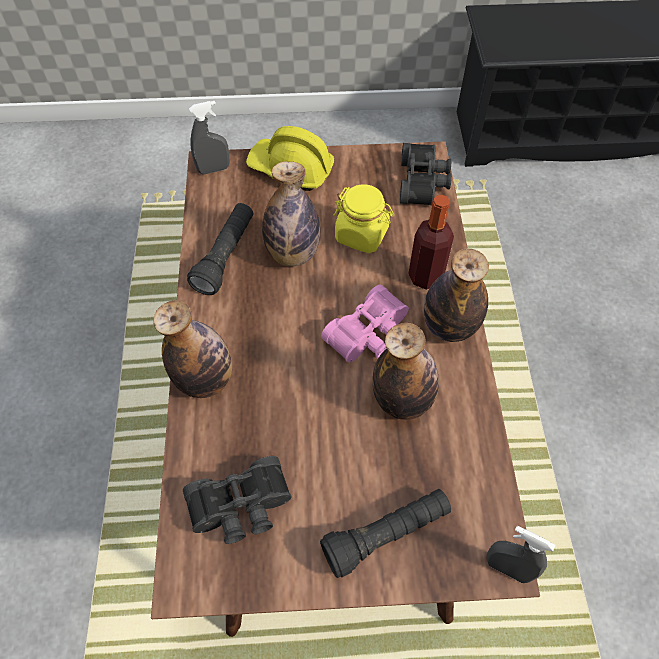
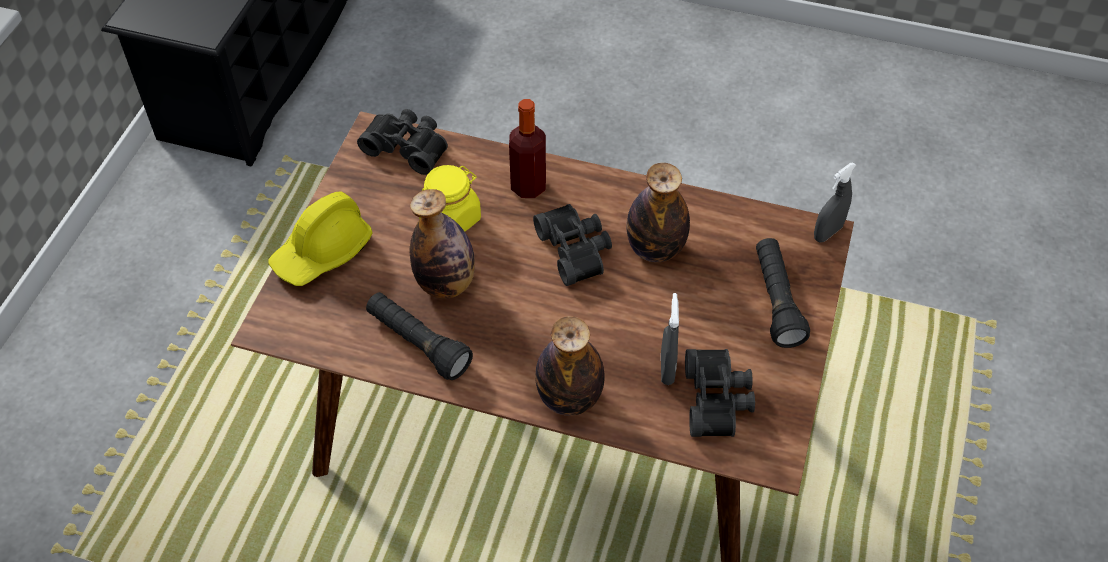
camera: 70 degrees left, 5 degrees down
grey spray bottle [189,101,230,175] -> grey spray bottle moved to [661,293,679,385]
pink binoculars [321,284,409,363] -> black binoculars [533,204,612,286]
bottle [424,249,489,342] -> none

